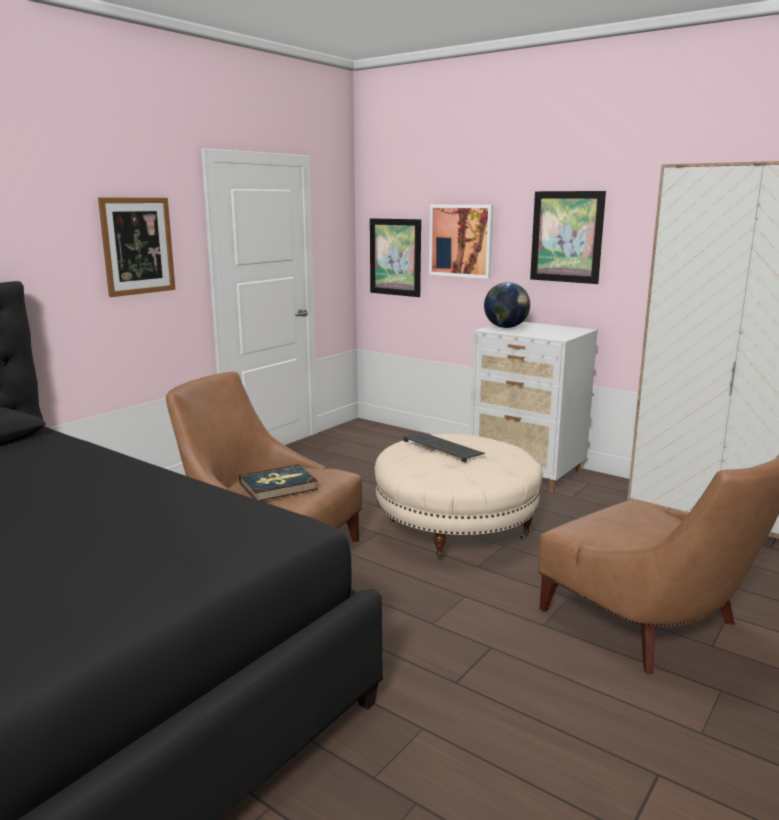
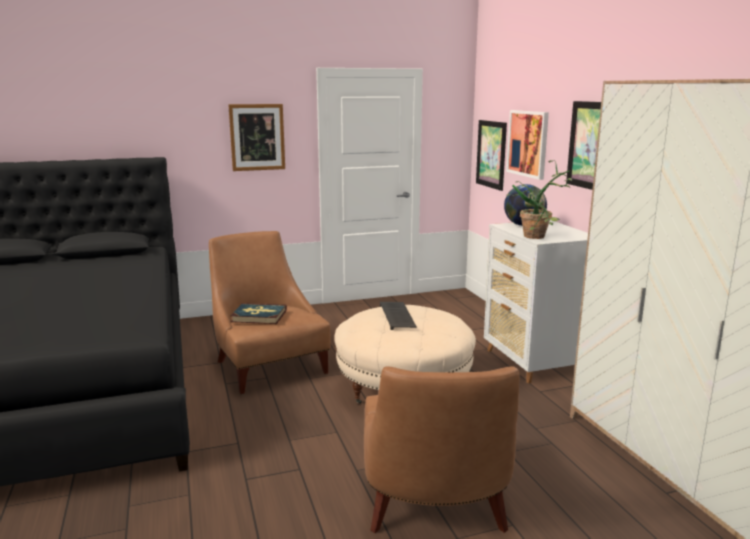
camera: 35 degrees right, 0 degrees up
none -> potted plant [506,160,572,239]

